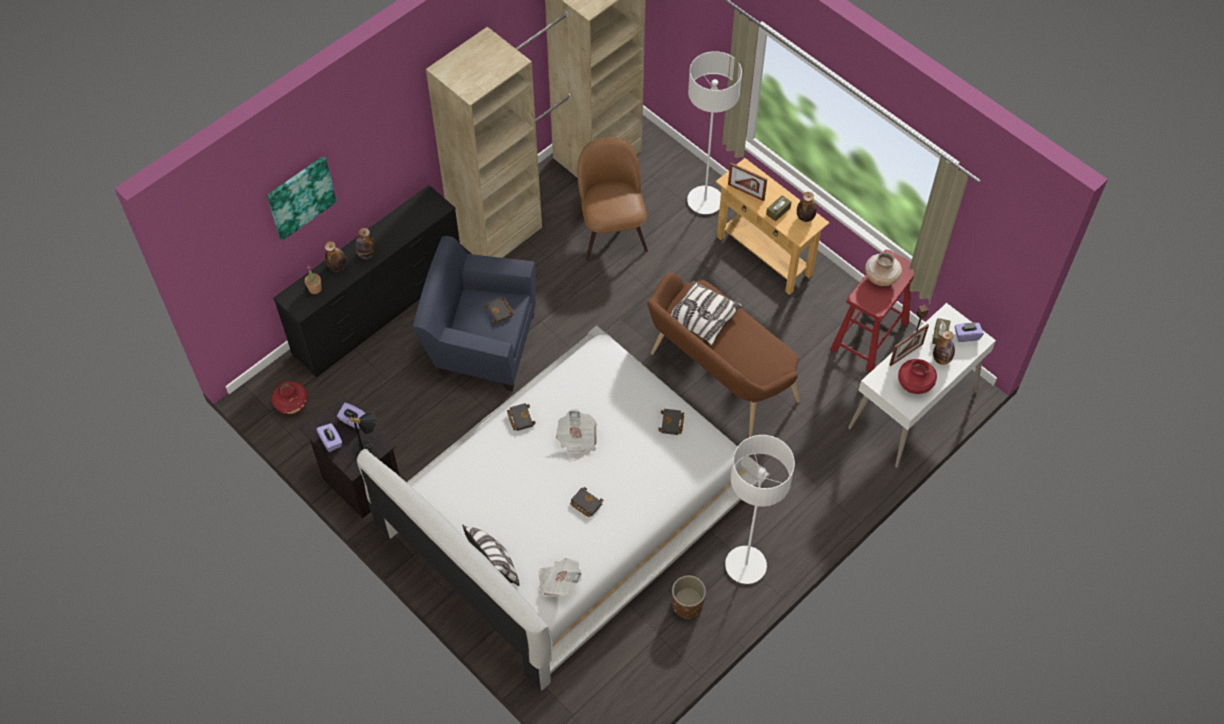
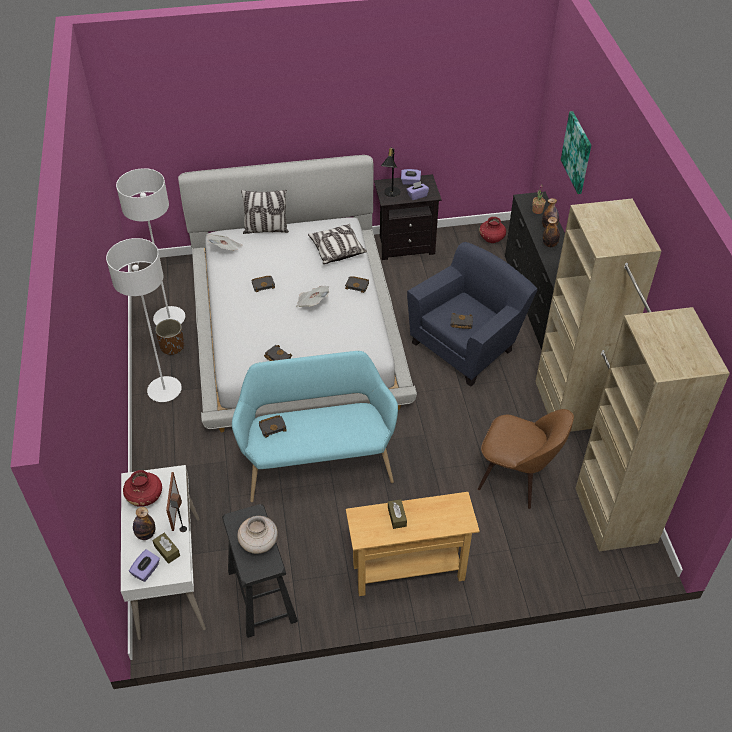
camera: 125 degrees right, 10 degrees down
brown bench [647,272,800,437] -> turquoise bench [232,351,398,502]
pillow [670,281,743,346] -> pillow moved to [308,224,367,264]
white floor lamp [687,51,742,214] -> white floor lamp moved to [116,168,185,325]
picture frame [728,163,767,201] -> none
bottle [797,192,817,222] -> none
red stool [830,250,914,372] -> black stool [222,504,298,638]
none -> black book [259,415,287,438]

